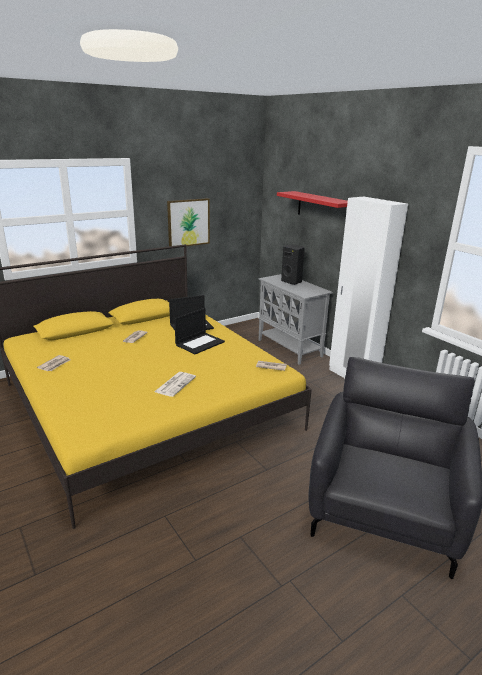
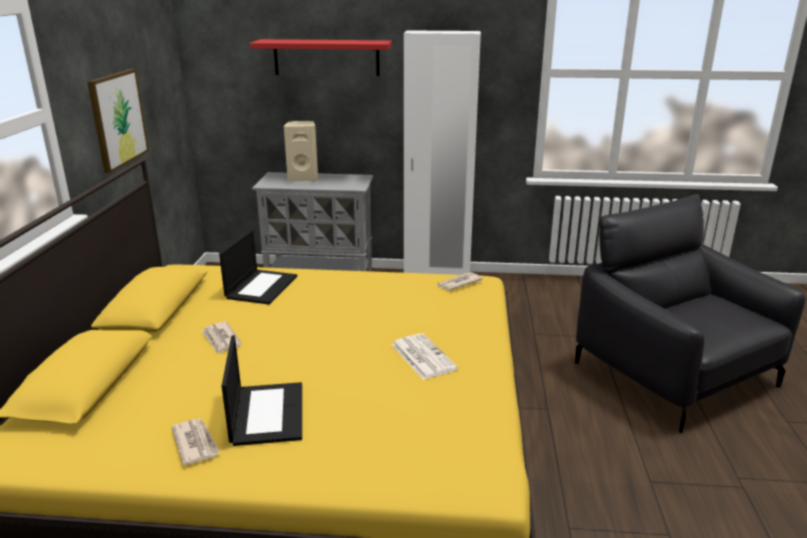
camera: 50 degrees left, 0 degrees up
laptop [174,308,225,354] -> laptop moved to [222,335,302,446]
black speaker [281,245,305,285] -> beige speaker [284,121,318,182]

